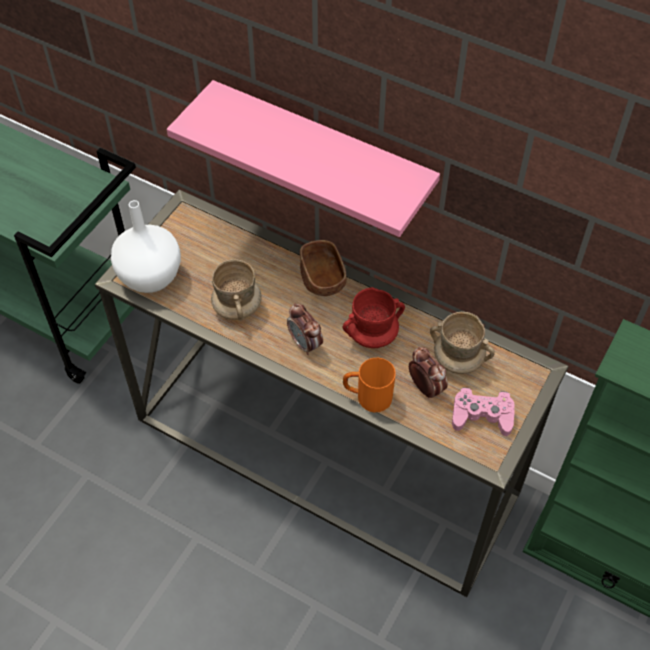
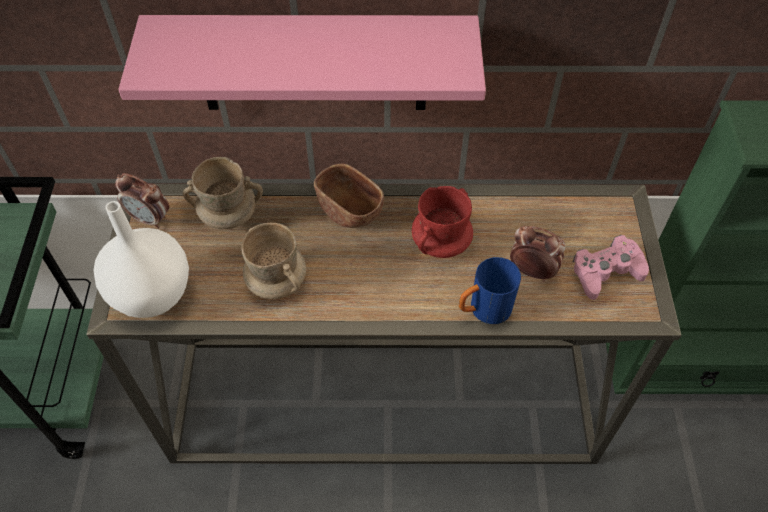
camera: 30 degrees left, 0 degrees up
alarm clock [287,303,323,355] -> alarm clock moved to [115,173,169,229]
orange mug [343,358,396,412] -> blue mug [459,257,521,324]
beige mug [430,312,495,374] -> beige mug moved to [183,157,263,229]

